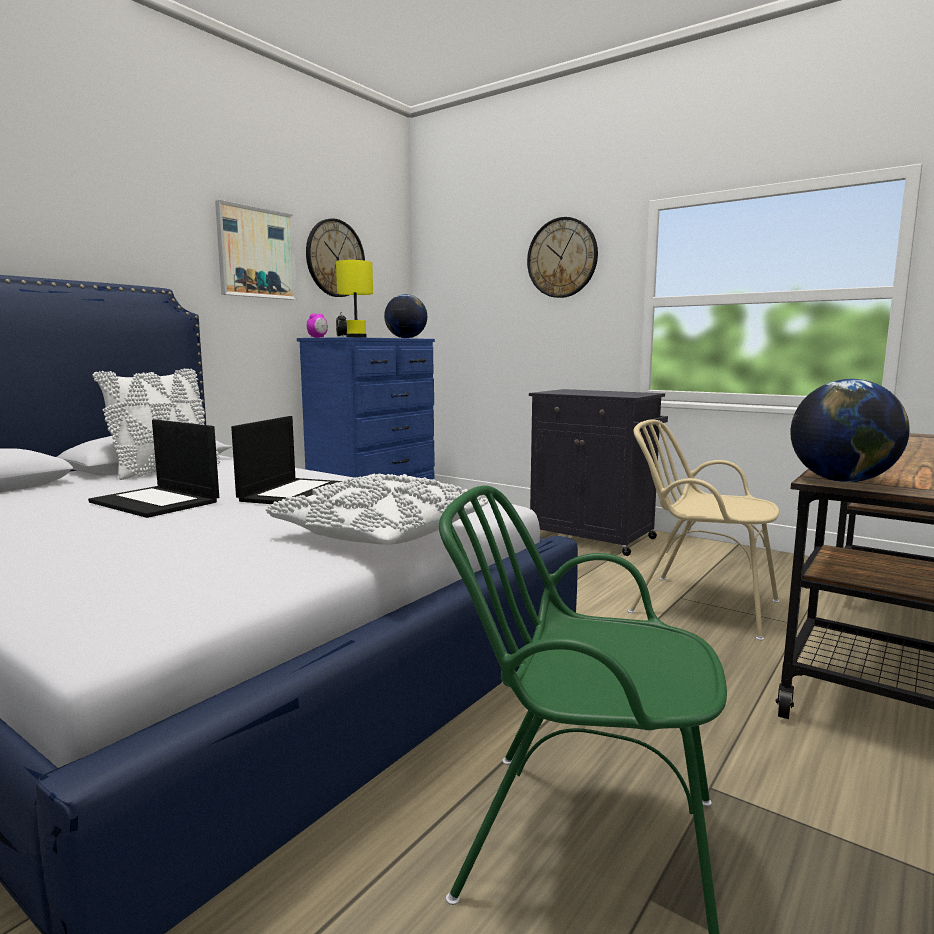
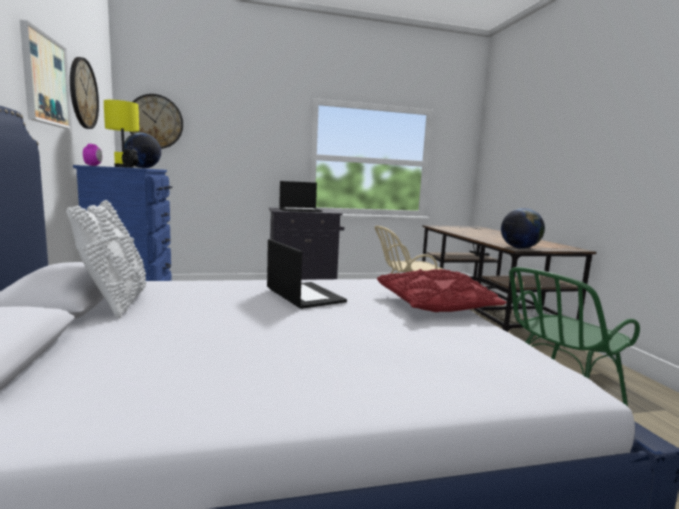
camera: 50 degrees left, 0 degrees up
laptop [88,419,219,518] -> laptop moved to [279,181,322,212]
white pillow [266,474,488,545] -> red pillow [377,269,507,312]
wall clock [527,217,598,298] -> wall clock moved to [129,94,183,149]

